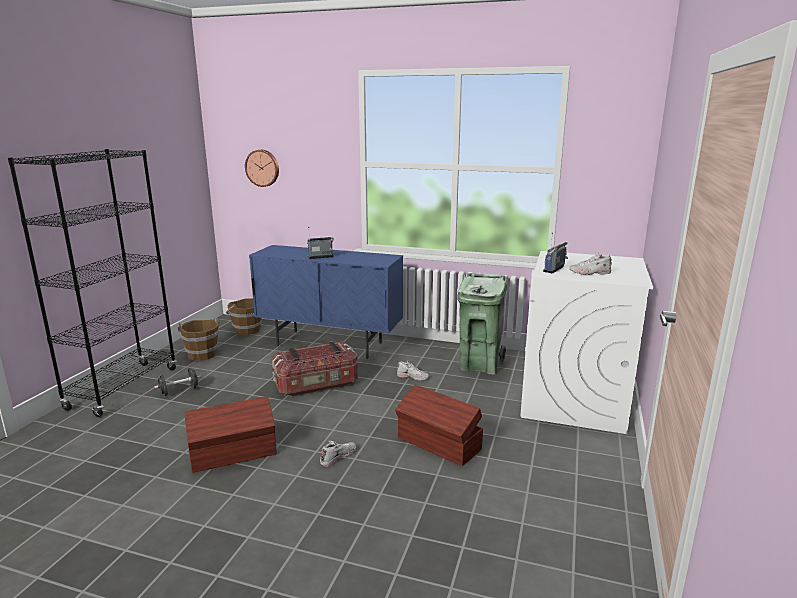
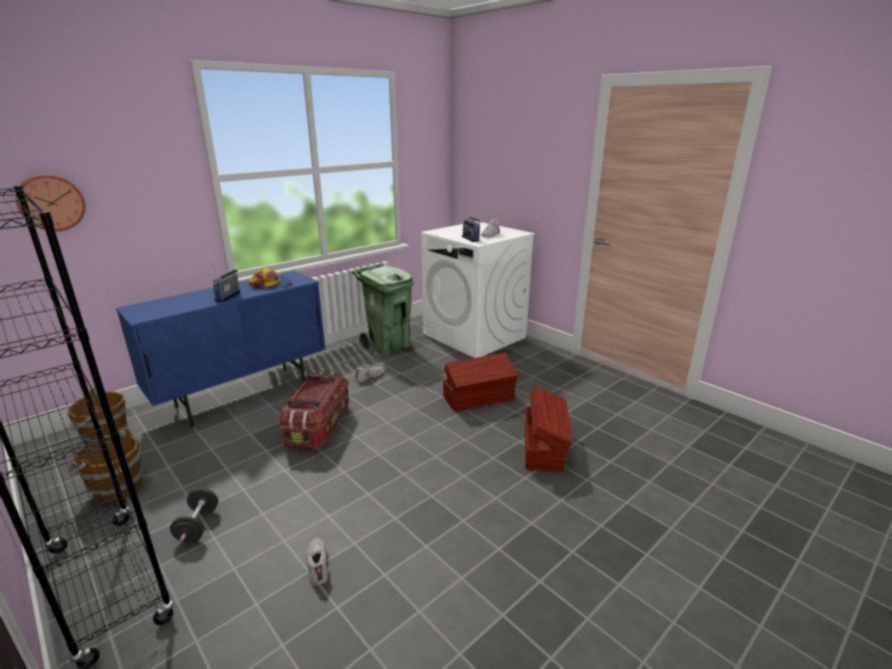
camera: 60 degrees left, 5 degrees up
brown storage box [185,396,277,473] -> brown storage box moved to [525,386,573,473]
white shoe [320,441,356,467] -> white shoe moved to [306,538,328,585]
none -> cap [249,267,291,289]

